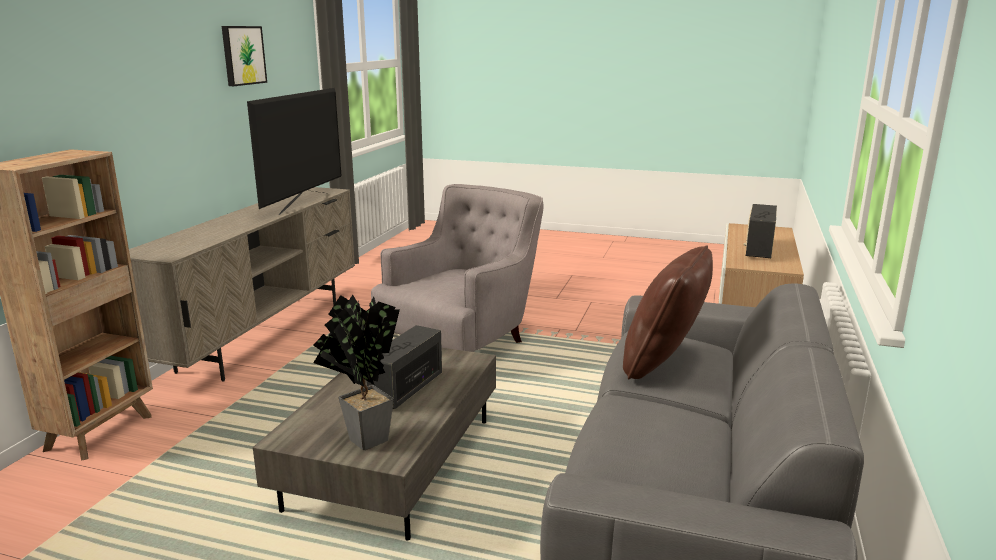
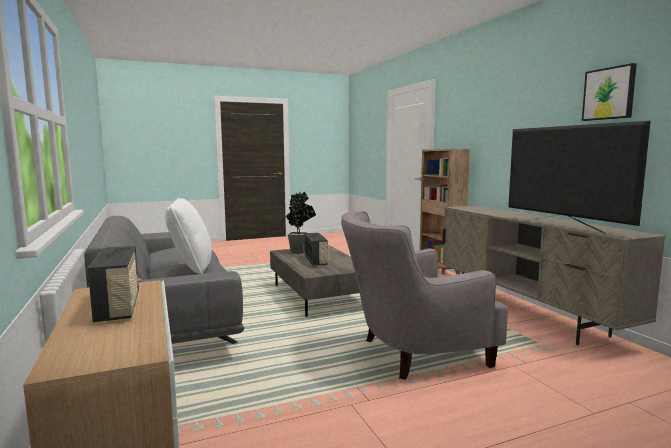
camera: 140 degrees right, 10 degrees down
grey armchair [371,184,544,352] -> grey armchair turned 75 degrees clockwise [341,211,508,380]
brown pillow [623,245,713,380] -> white pillow [165,198,212,274]

